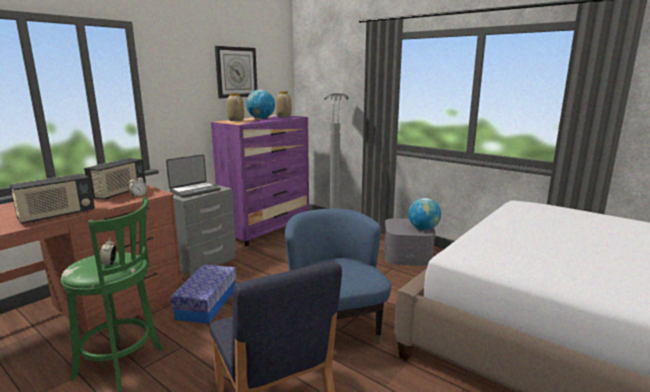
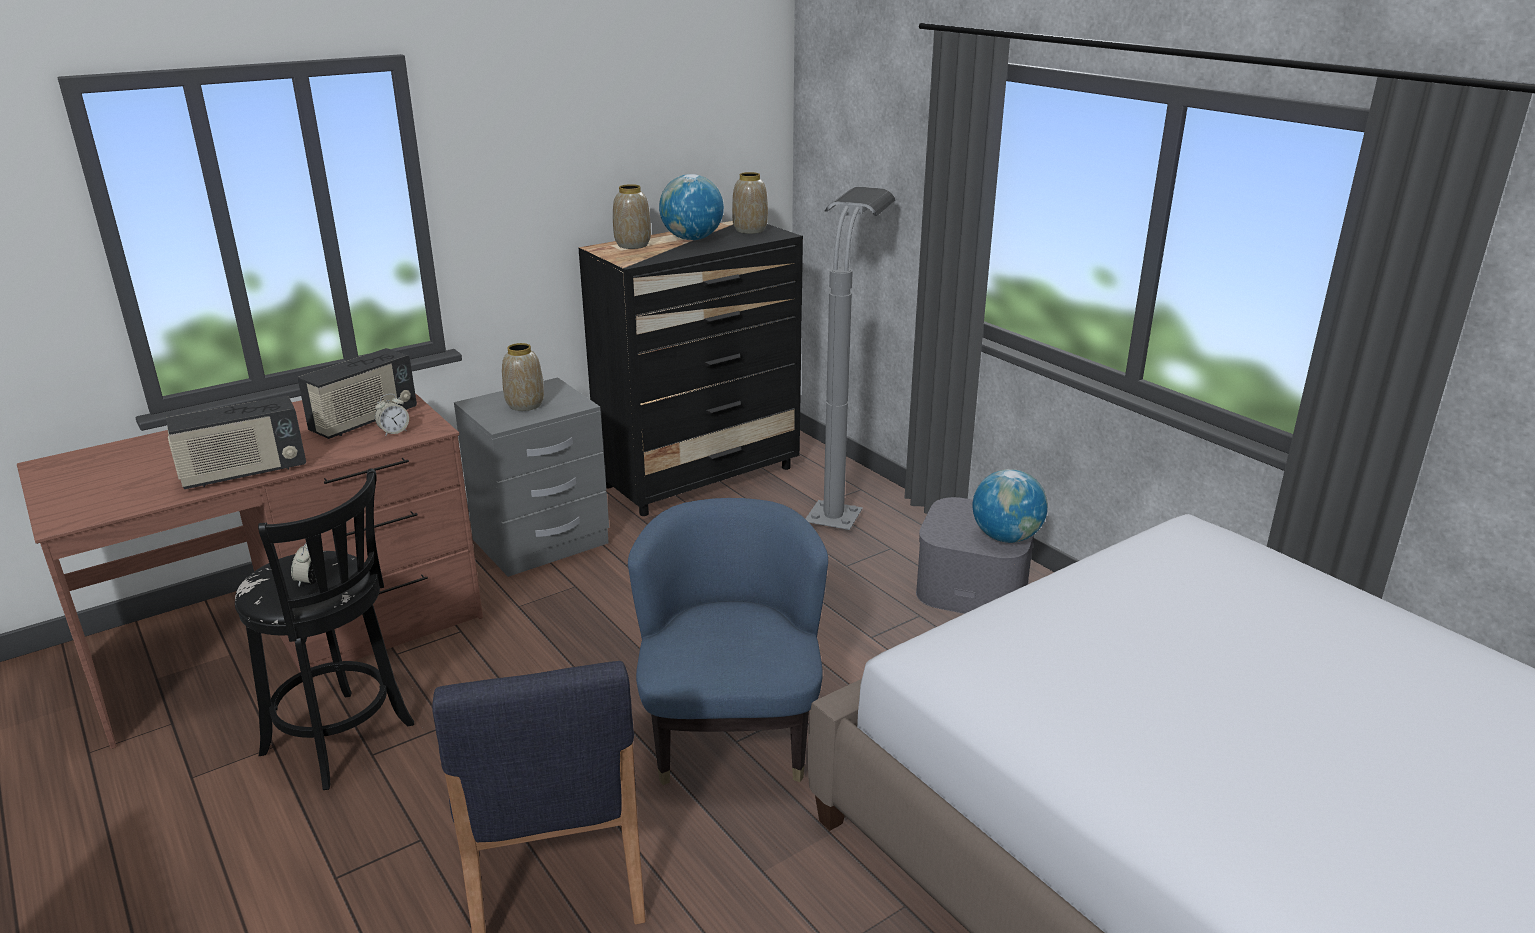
camera: 15 degrees right, 10 degrees up
green stool [61,197,163,392] -> black stool [235,468,414,790]
laptop [166,154,221,198] -> vase [502,343,544,411]
storage box [170,264,236,324] -> none
purple dresser [211,115,309,247] -> black dresser [579,221,803,516]
wall clock [215,46,257,98] -> none

